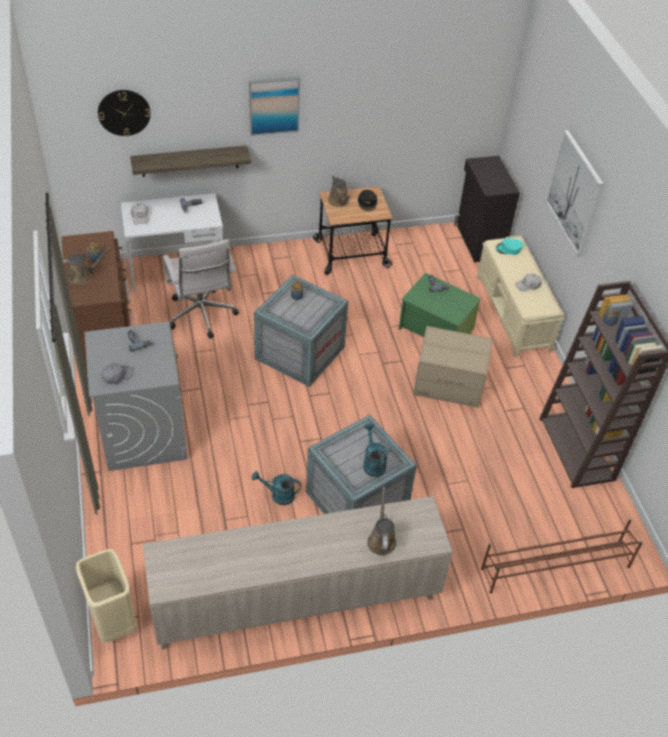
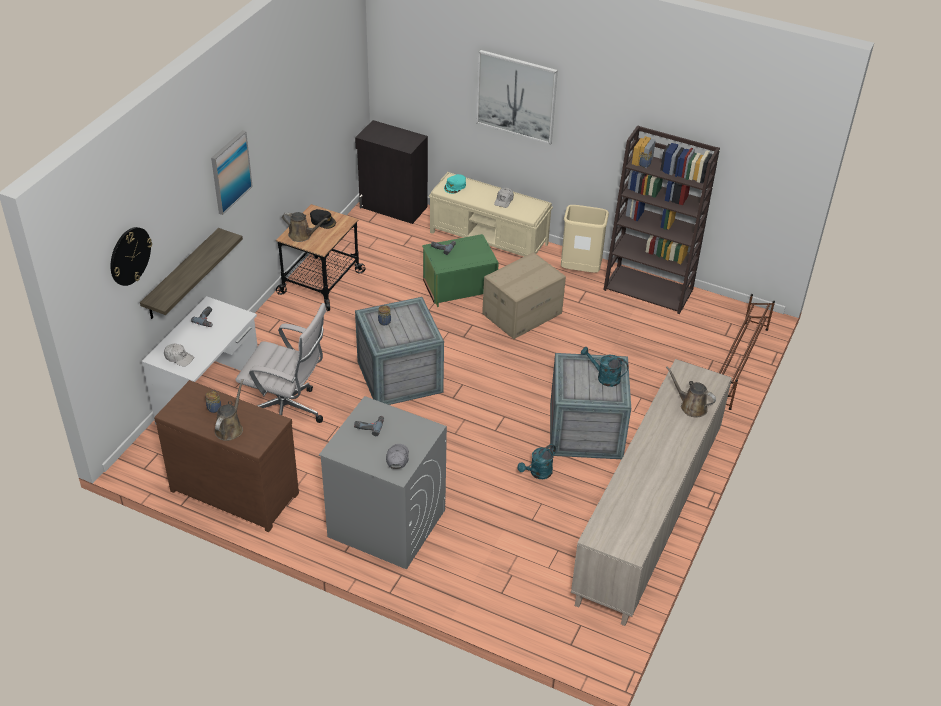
camera: 50 degrees left, 5 degrees down
beige trash can [76,549,137,643] -> beige trash can moved to [561,205,609,273]

